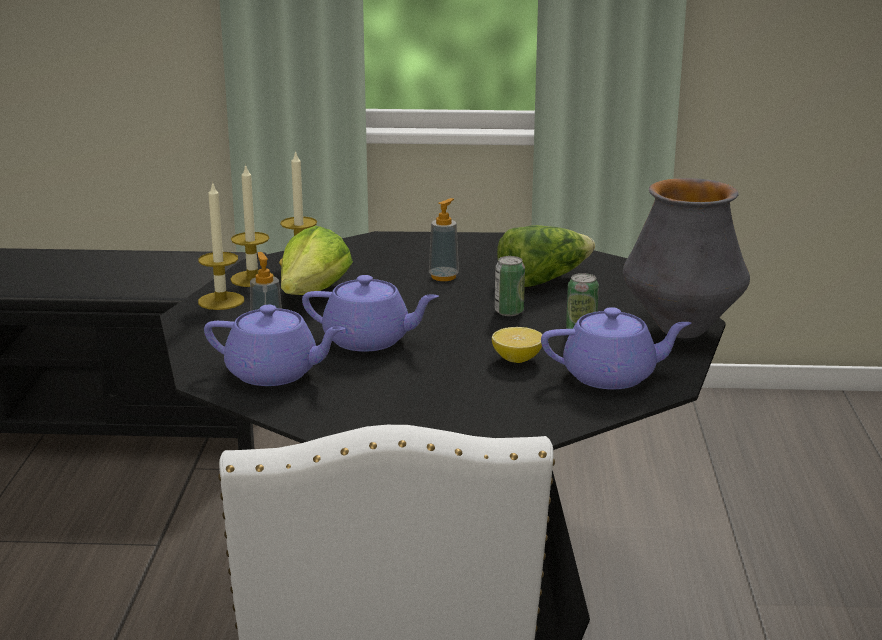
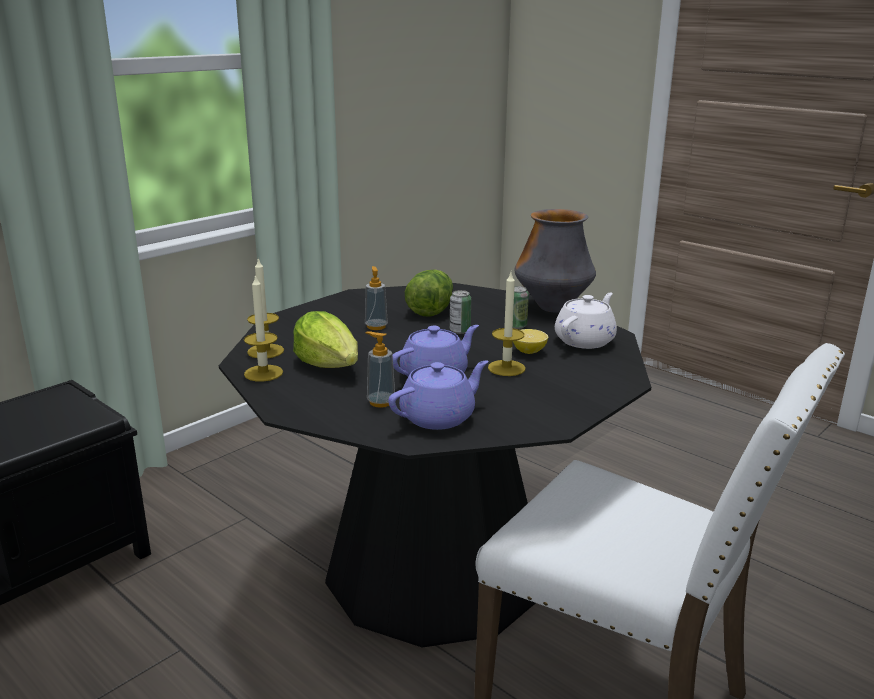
camera: 50 degrees left, 0 degrees up
candle [198,181,244,310] -> candle moved to [488,273,525,376]
purple teapot [541,307,691,389] -> white teapot [555,292,617,349]

